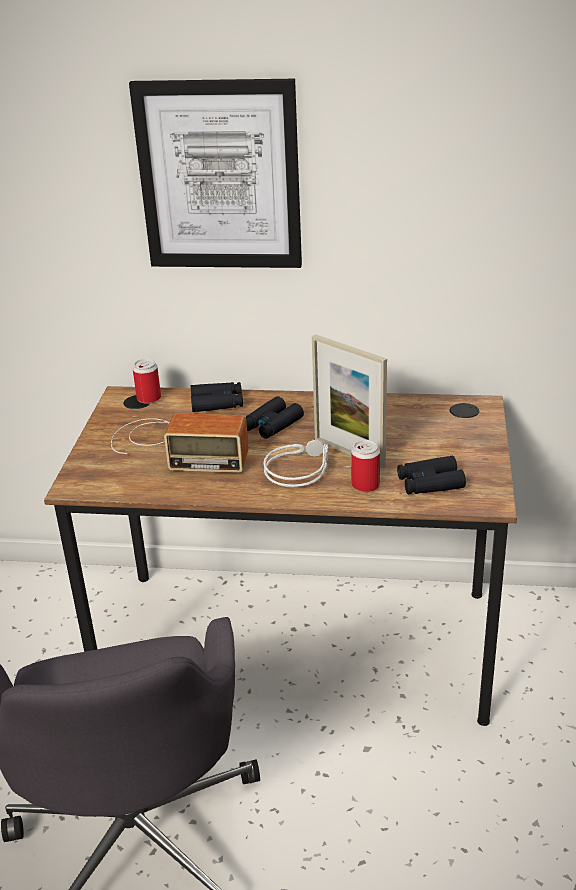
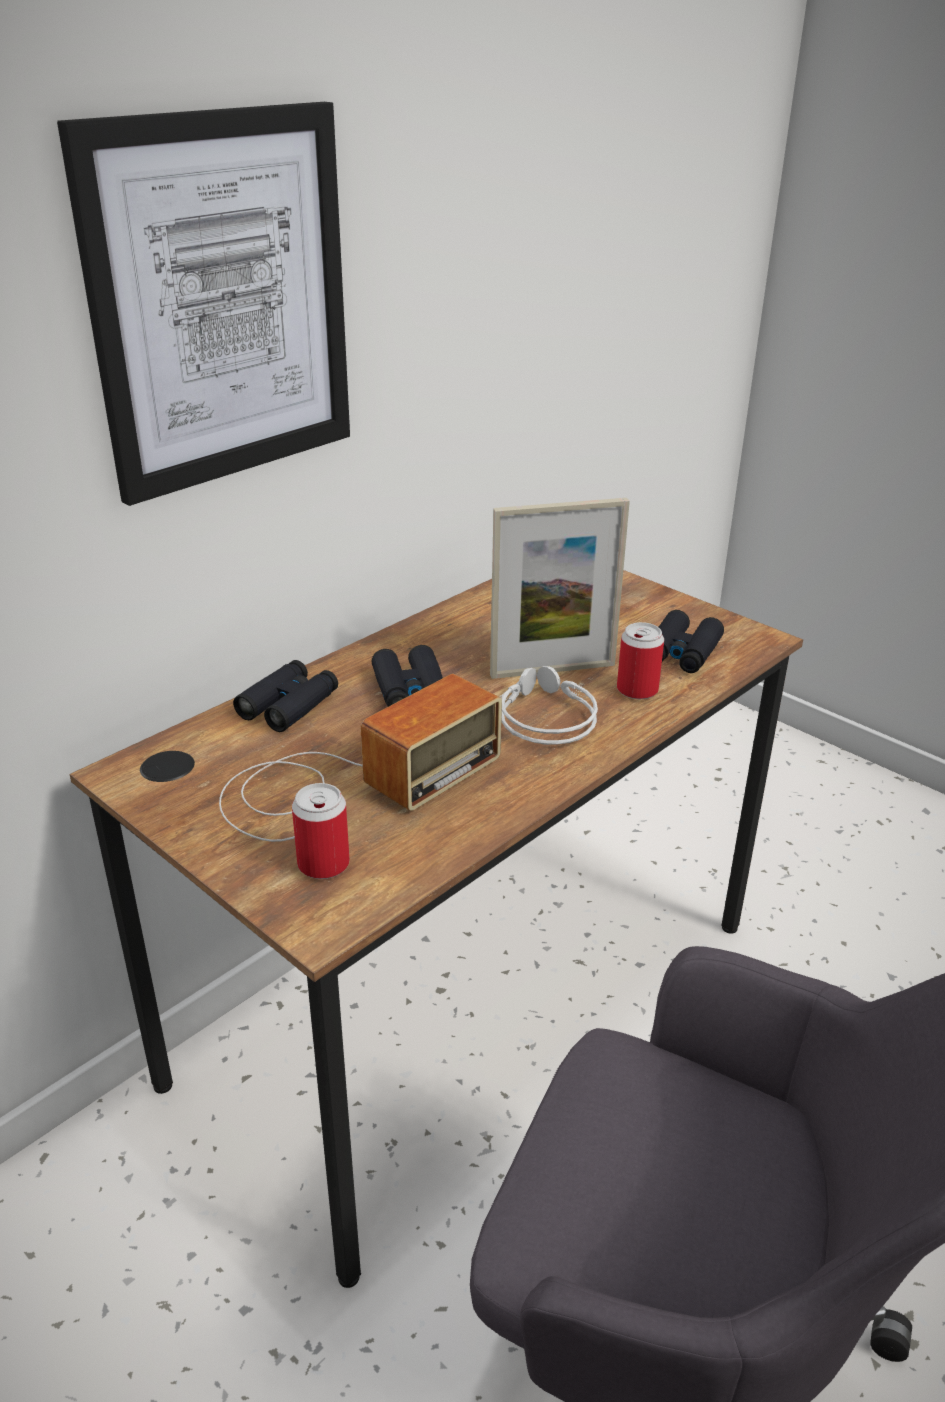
camera: 55 degrees left, 0 degrees up
can [133,359,161,404] -> can moved to [292,783,350,879]

